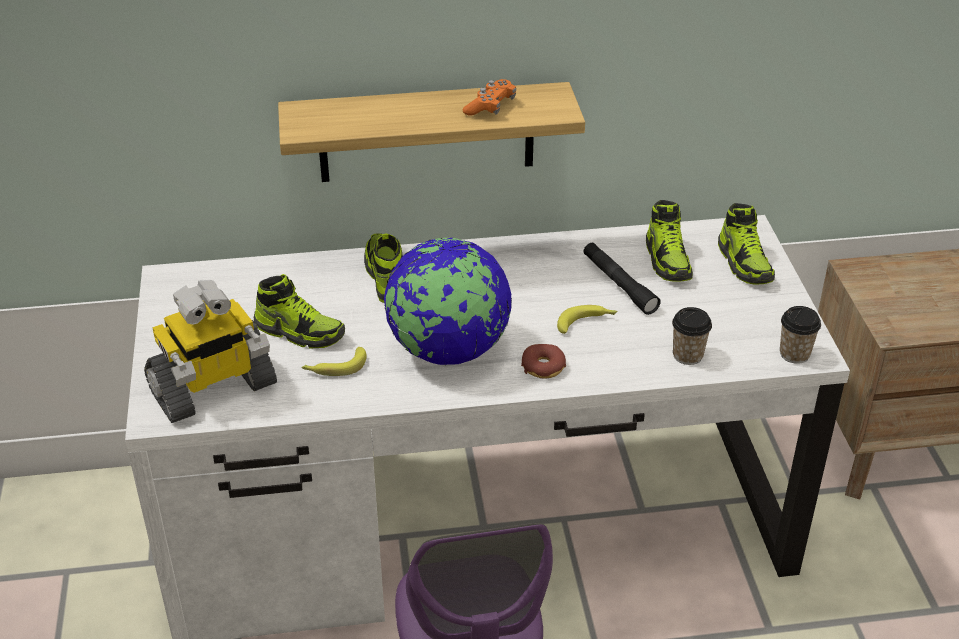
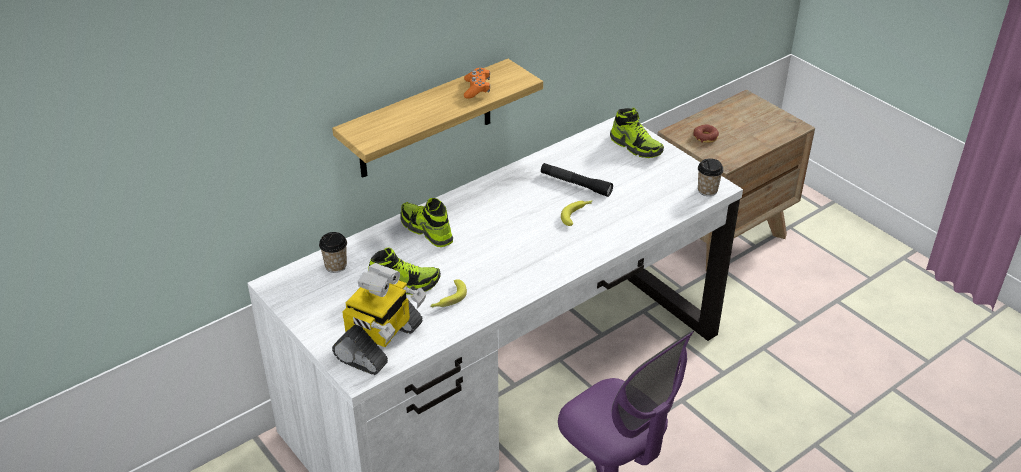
camera: 30 degrees left, 0 degrees up
globe [384,238,512,365] -> none
donut [521,344,566,379] -> donut moved to [693,124,719,143]
shoe [646,200,693,282] -> none
cup [672,307,712,365] -> cup moved to [319,232,347,273]

